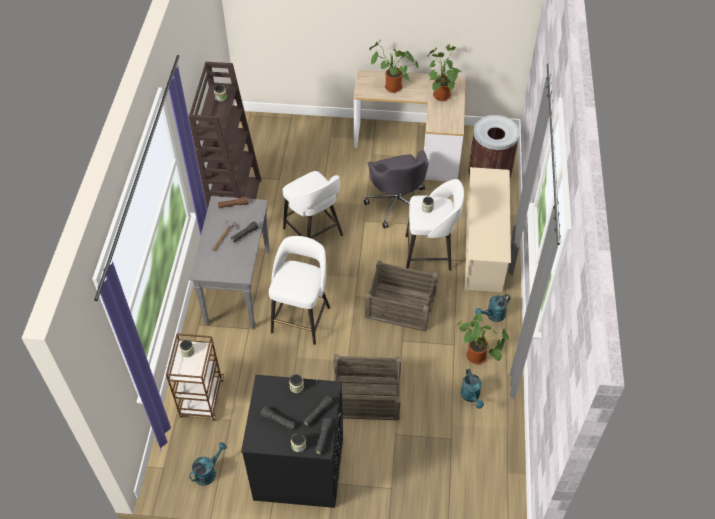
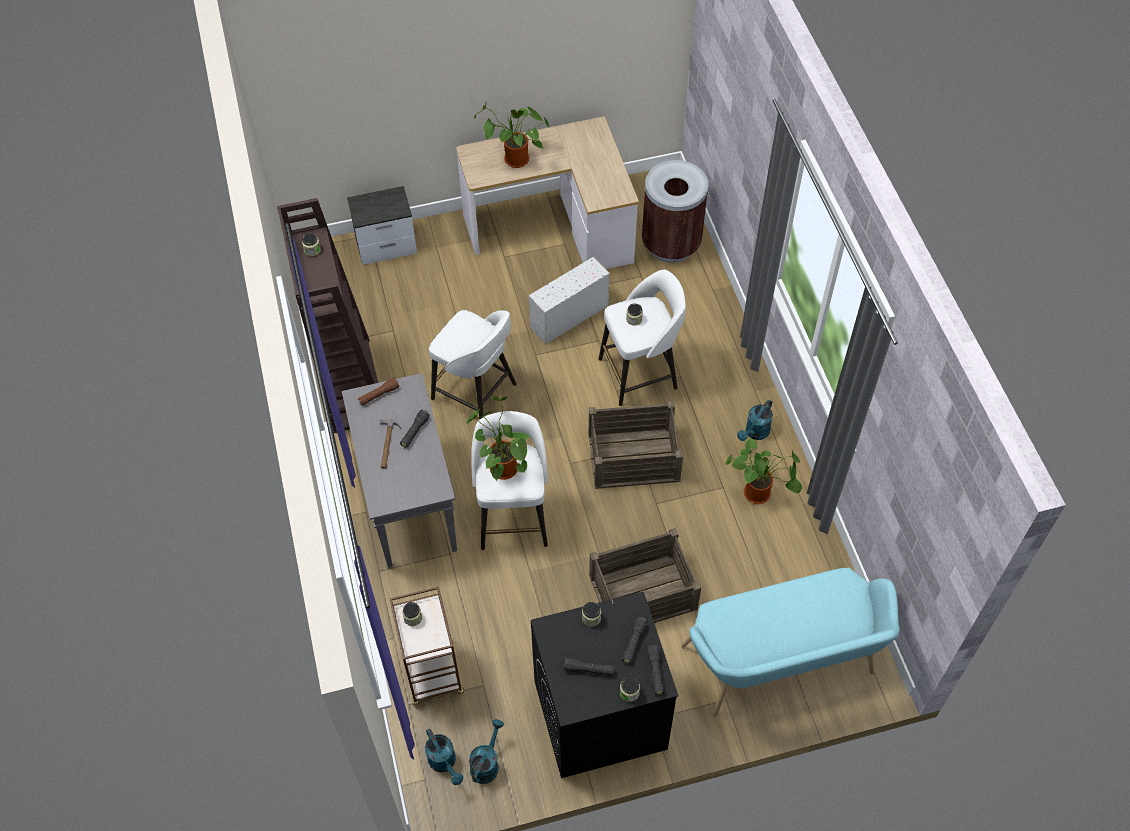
camera: 20 degrees left, 5 degrees up
grey office chair [364,150,428,228] -> white storage box [529,257,610,344]
potted plant [427,44,462,101] -> potted plant moved to [466,396,530,481]
turquoise watering can [461,369,484,409] -> turquoise watering can moved to [425,728,463,785]
beige shoe rack [464,167,511,292] -> none
none -> nightstand [347,186,417,265]
none -> turquoise bench [681,568,900,716]

